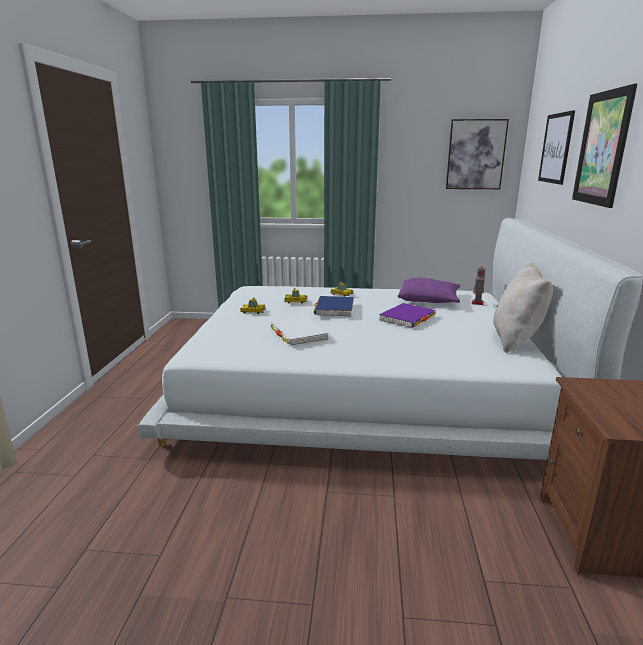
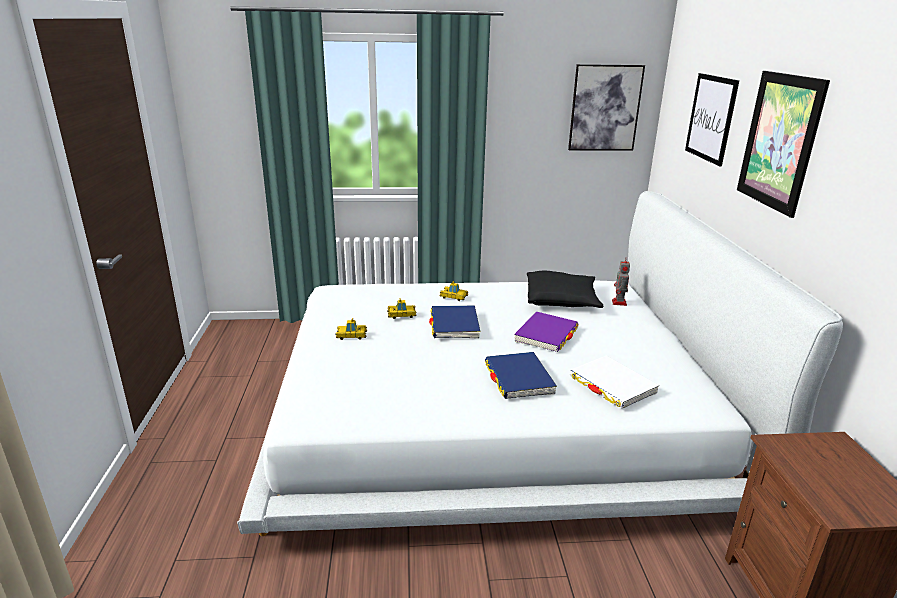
camera: 10 degrees left, 5 degrees up
white book [270,317,328,345] -> white book moved to [570,356,659,409]
purple pillow [398,278,460,303] -> black pillow [527,271,603,308]
beige pillow [493,263,553,353] -> none
none -> blue book [485,352,557,399]

